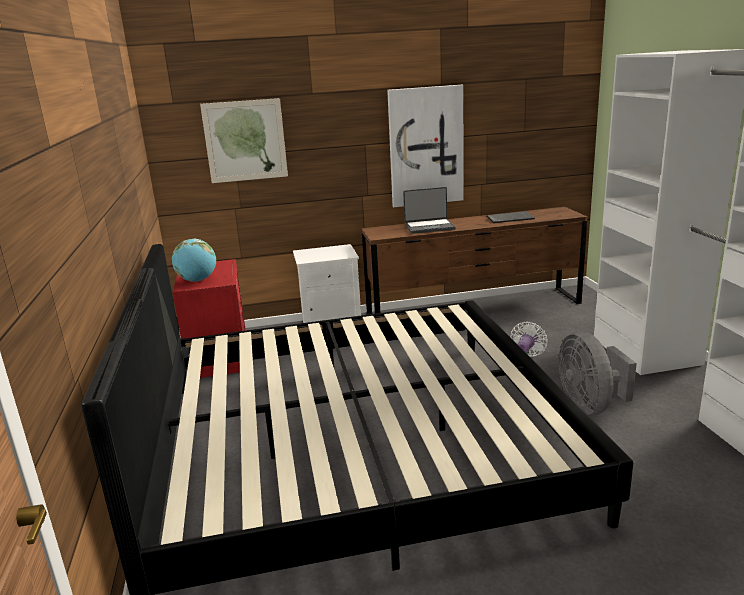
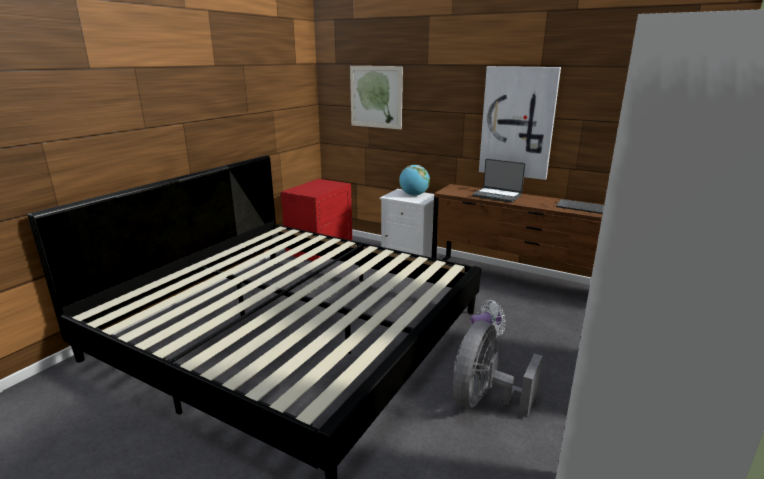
camera: 40 degrees right, 0 degrees up
globe [172,239,217,282] -> globe moved to [399,165,430,196]

